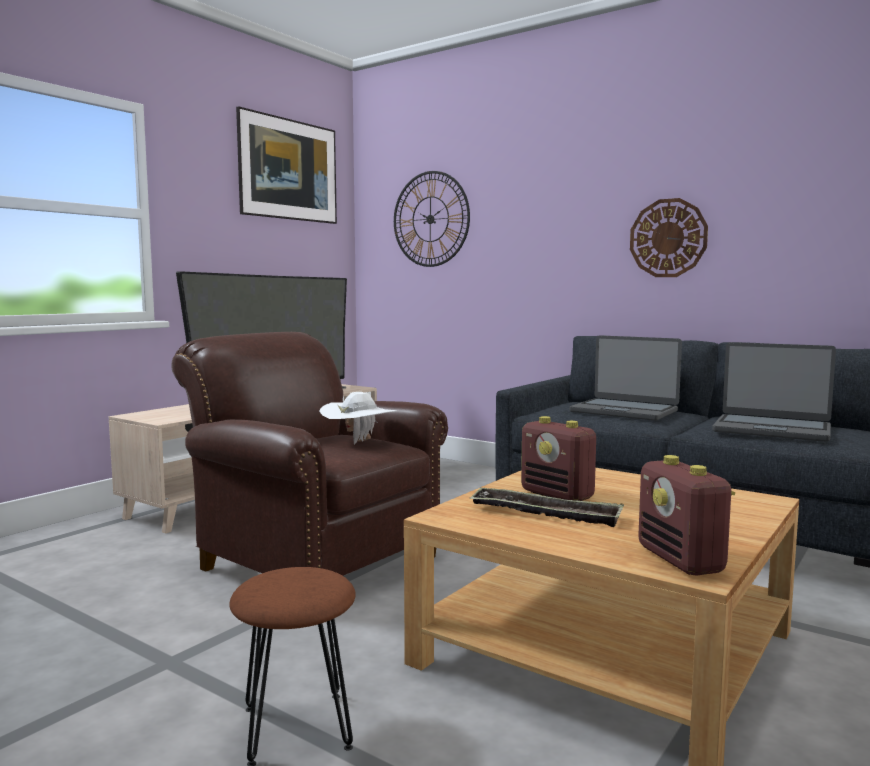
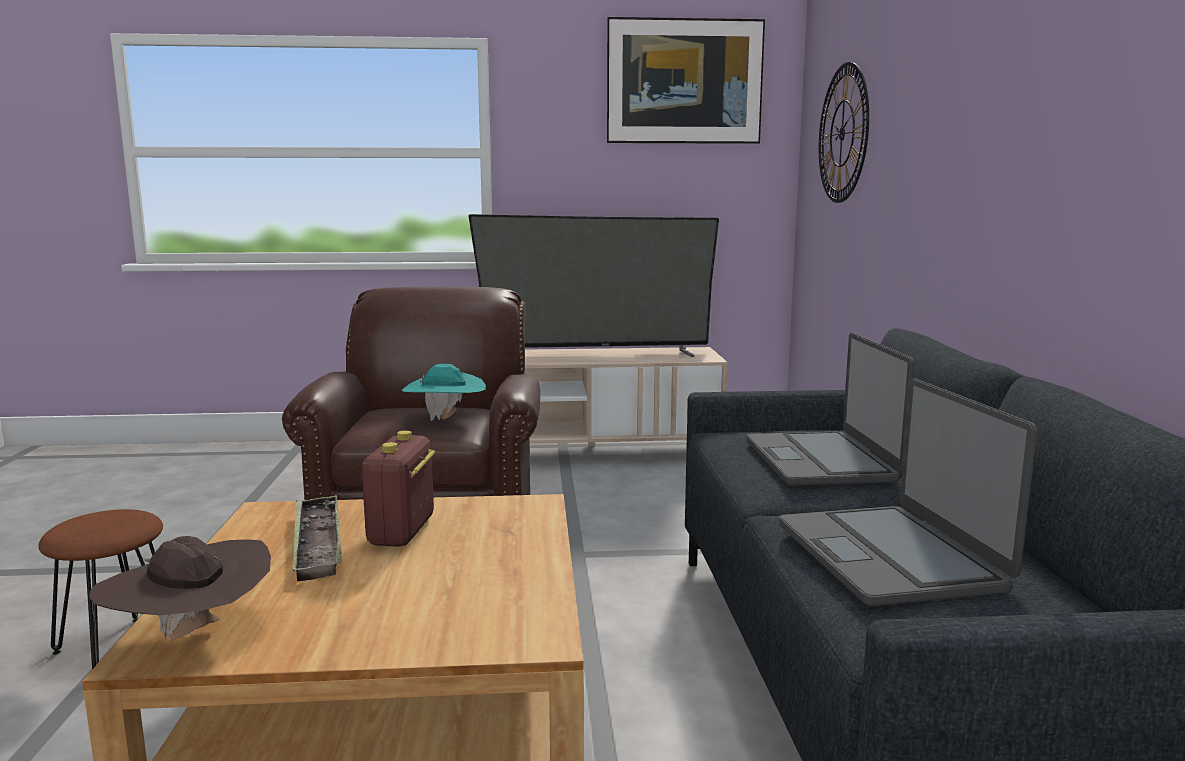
camera: 50 degrees right, 5 degrees up
white hat [319,392,399,445] -> turquoise hat [402,364,486,421]
wall clock [630,198,708,277] -> none
radio [638,455,735,576] -> brown hat [89,536,271,640]

